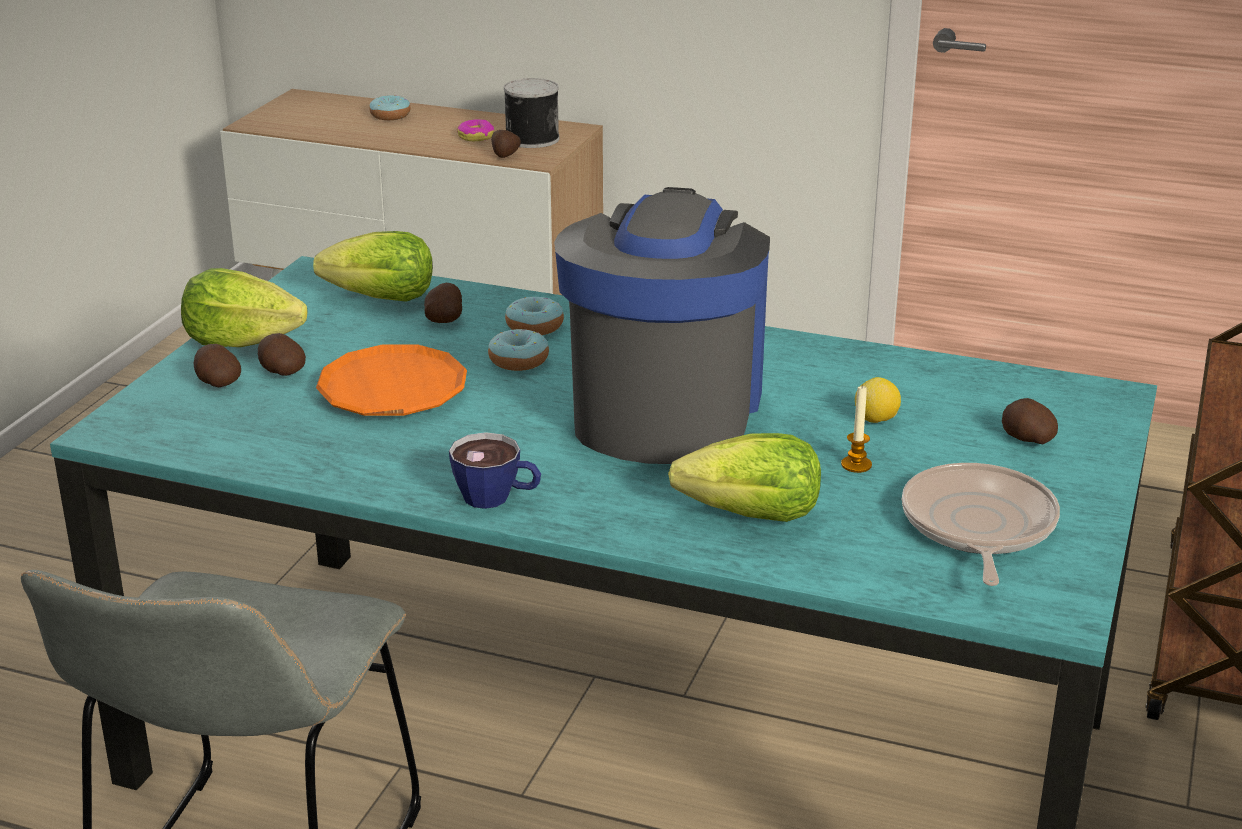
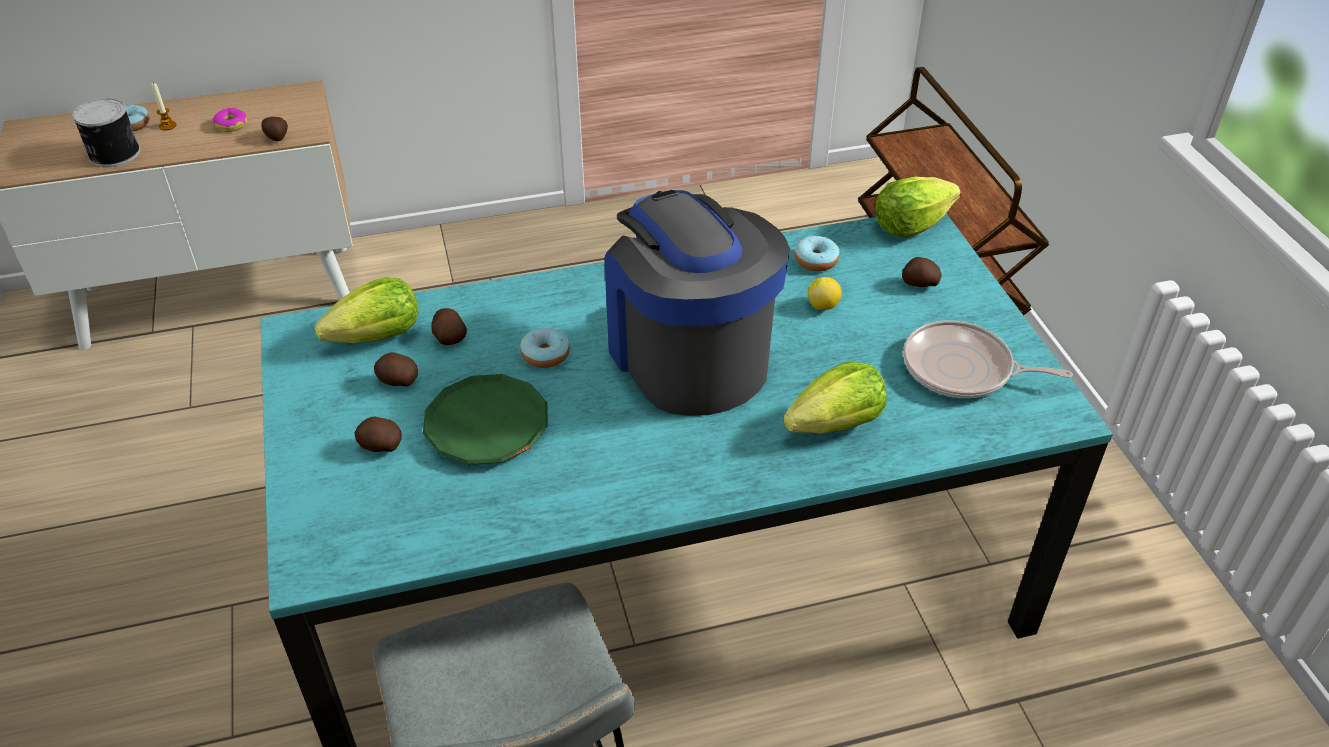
camera: 35 degrees left, 15 degrees up
lettuce [181,268,307,347] -> lettuce moved to [875,177,961,238]
potato [193,344,241,387] -> potato moved to [374,352,418,387]
orange plate [316,345,467,416] -> green plate [423,374,548,465]
cup [449,432,541,509] -> none
can [504,78,559,148] -> can moved to [72,98,140,167]
donut [505,297,564,335] -> donut moved to [794,236,840,271]
candle [841,384,872,473] -> candle moved to [151,82,176,130]
frying pan [902,463,1060,586] -> frying pan turned 45 degrees counterclockwise [903,321,1073,398]

